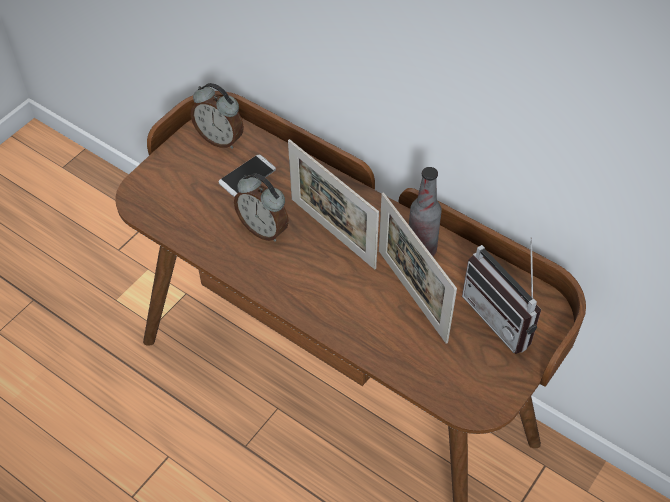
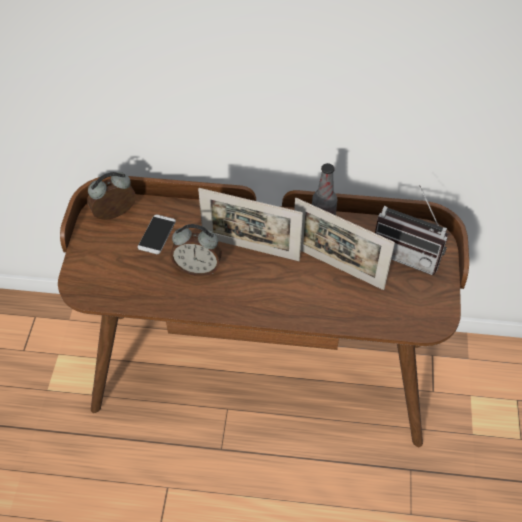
camera: 30 degrees left, 0 degrees up
alarm clock [191,83,244,149] -> alarm clock turned 150 degrees clockwise [87,172,136,220]

